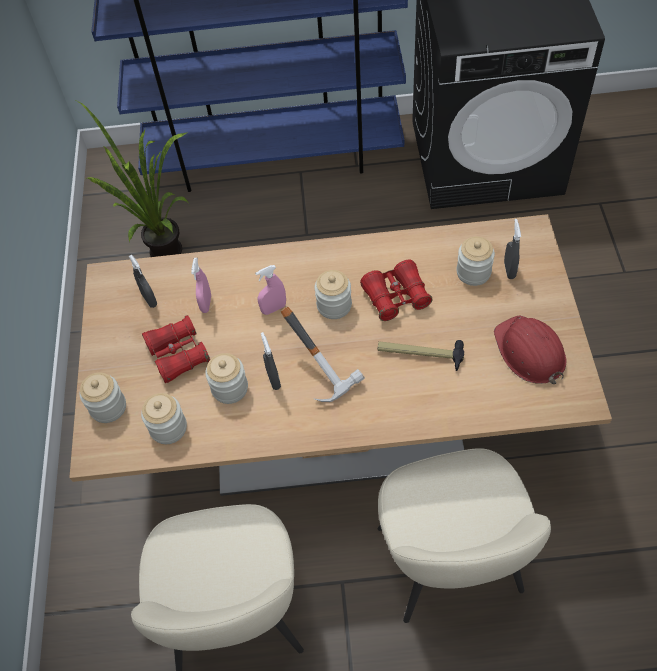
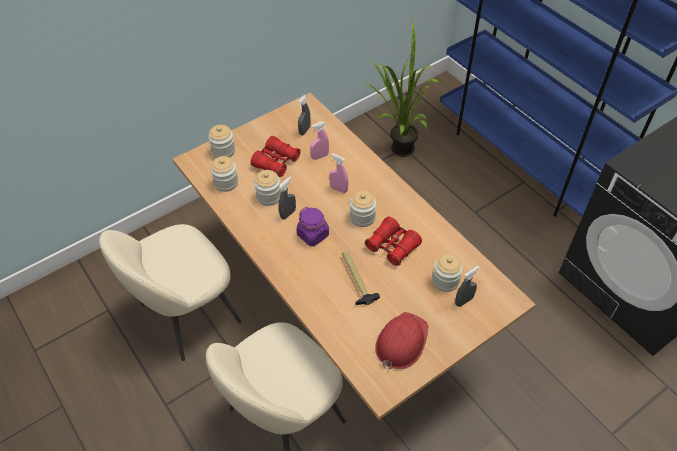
camera: 55 degrees right, 5 degrees down
hammer [281,306,365,402] -> purple jar [297,207,329,246]

